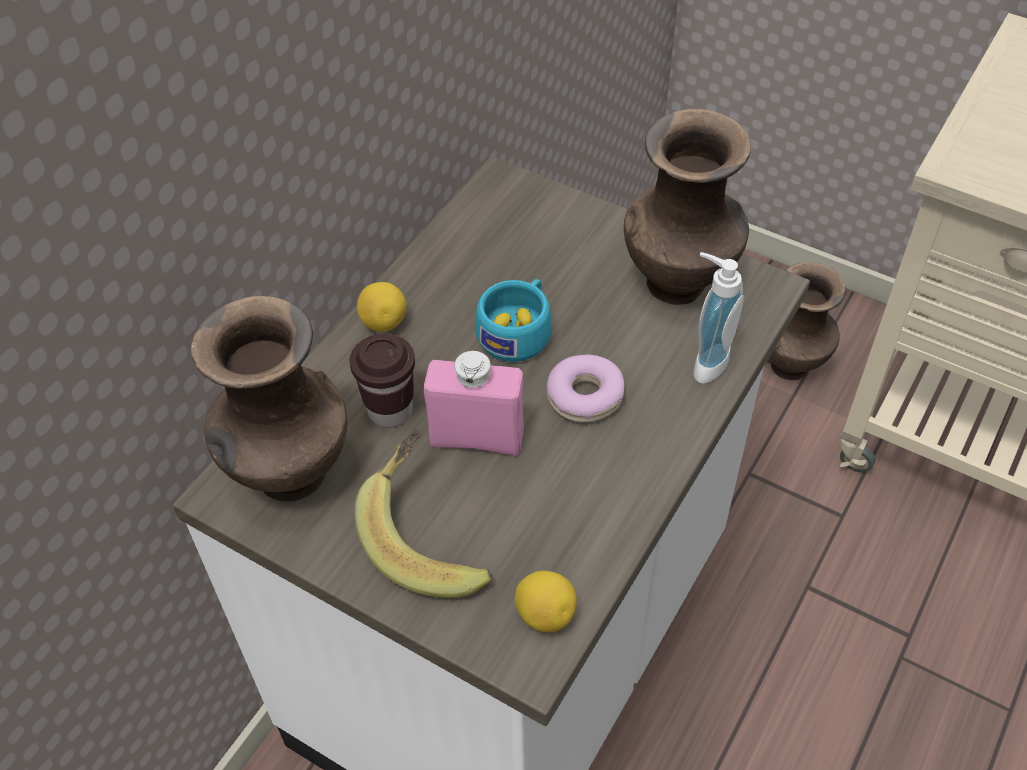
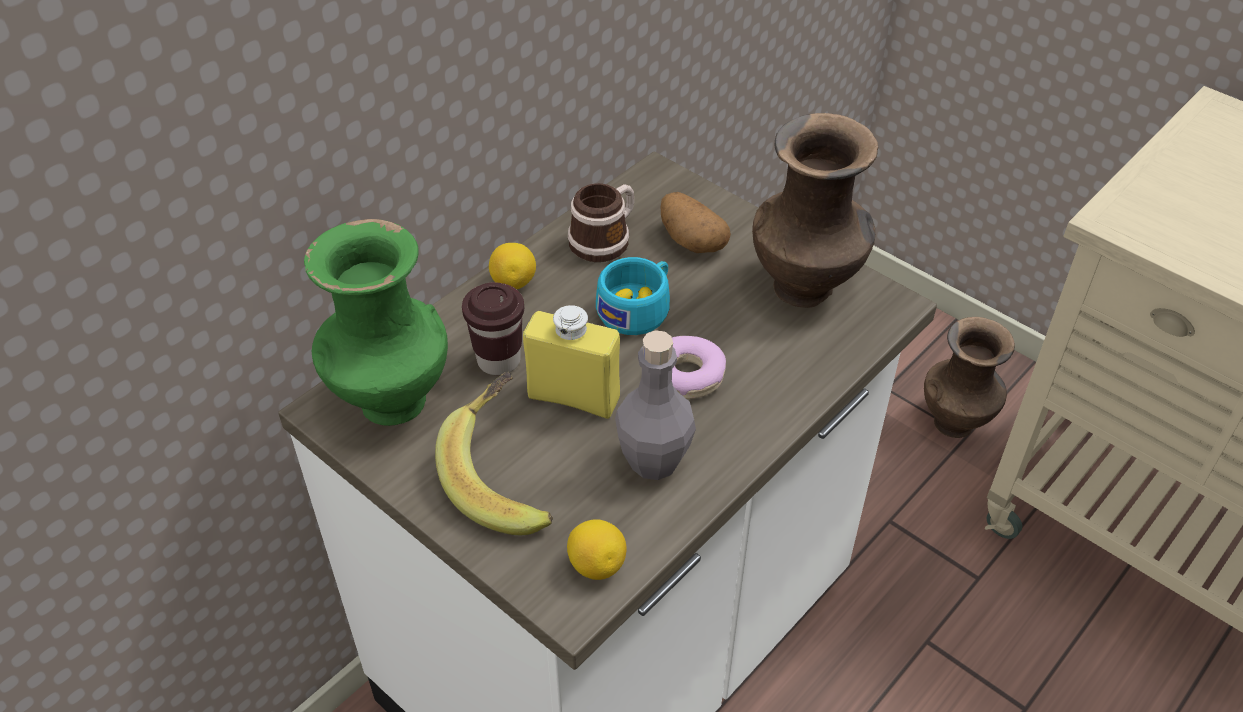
camera: 10 degrees right, 5 degrees down
brown vase [191,296,348,502] -> green vase [304,219,448,426]
pink bottle [424,351,524,456] -> yellow bottle [523,305,620,419]
soap dispenser [693,252,744,384] -> none
none -> mug [568,183,634,262]
none -> grey bottle [615,330,696,480]
none -> potato [660,192,731,253]

